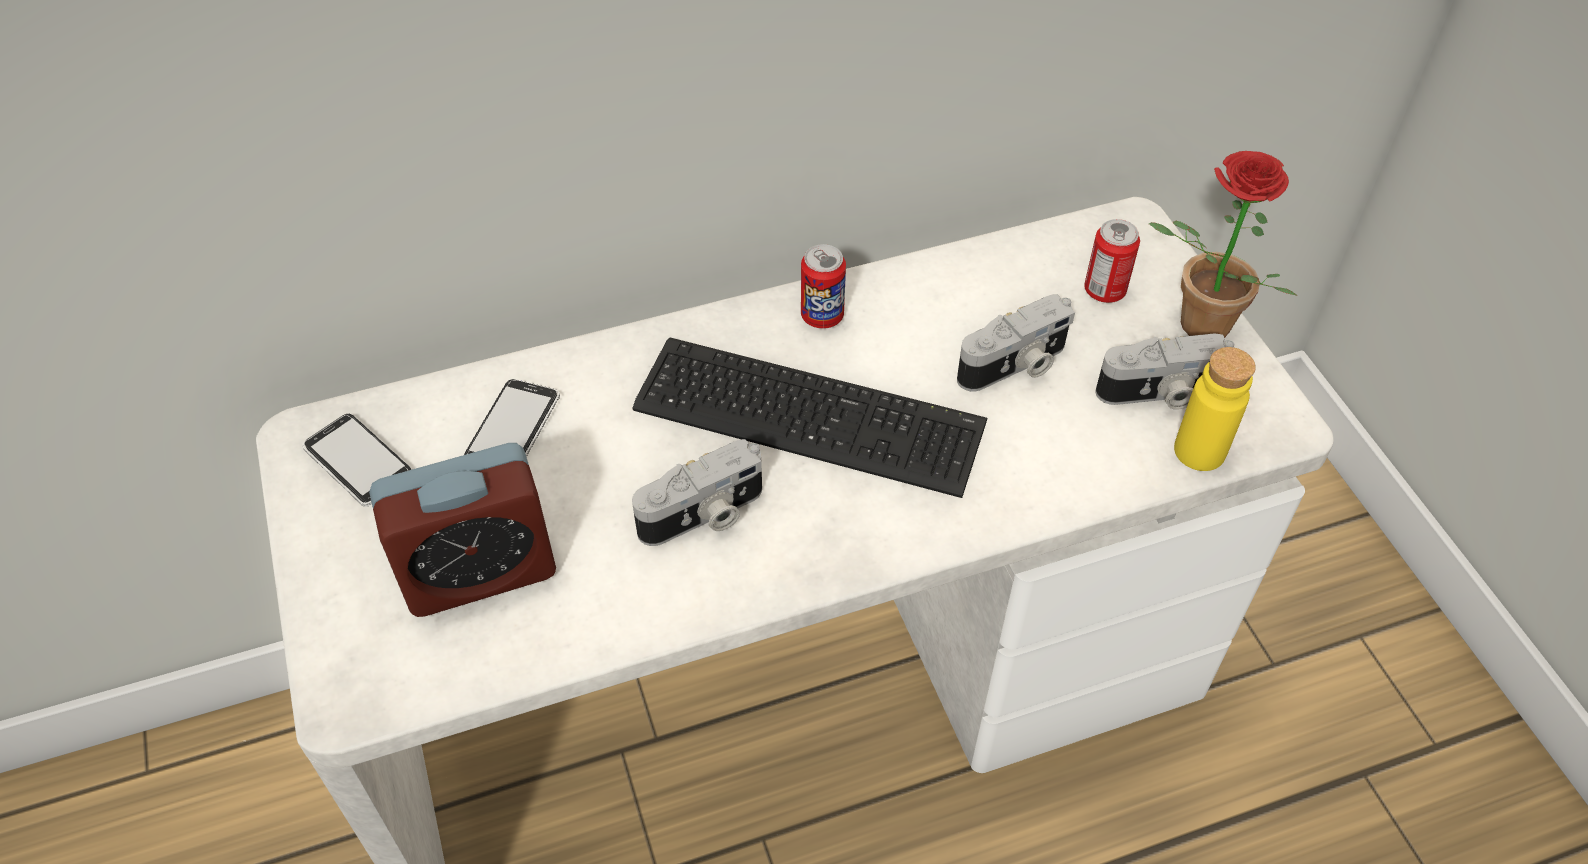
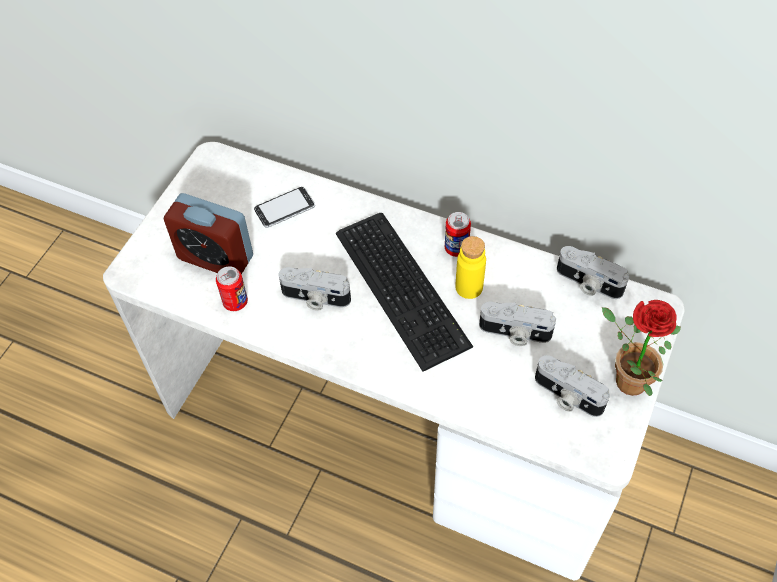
camera: 45 degrees right, 5 degrees up
phone [302,414,411,507] -> none
can [1084,219,1140,303] -> can moved to [216,266,248,311]
yellow bottle [1174,347,1256,471] -> yellow bottle moved to [455,236,486,299]
none -> camera [557,246,629,299]

